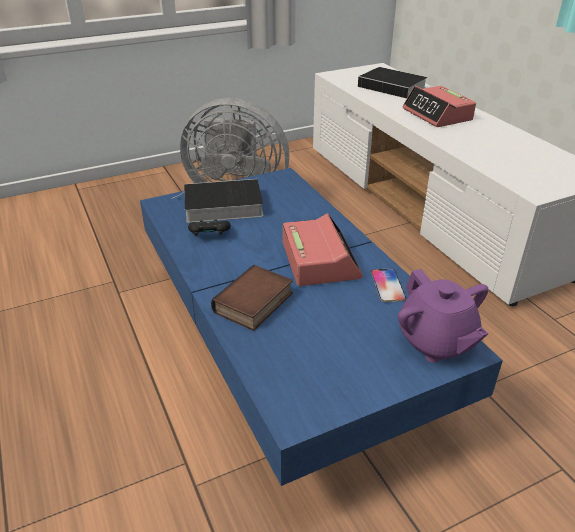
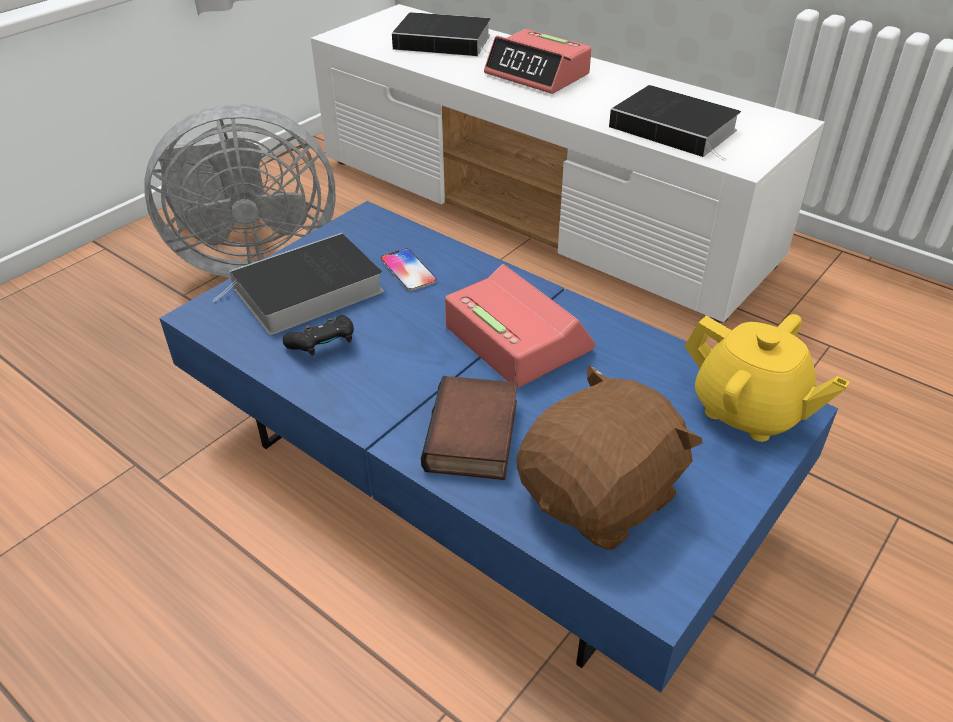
camera: 25 degrees left, 5 degrees up
phone [371,269,406,302] -> phone moved to [381,249,437,291]
purple teapot [398,269,489,363] -> yellow teapot [684,314,850,442]
none -> brown plush toy [517,365,703,550]
none -> book [609,85,741,161]

